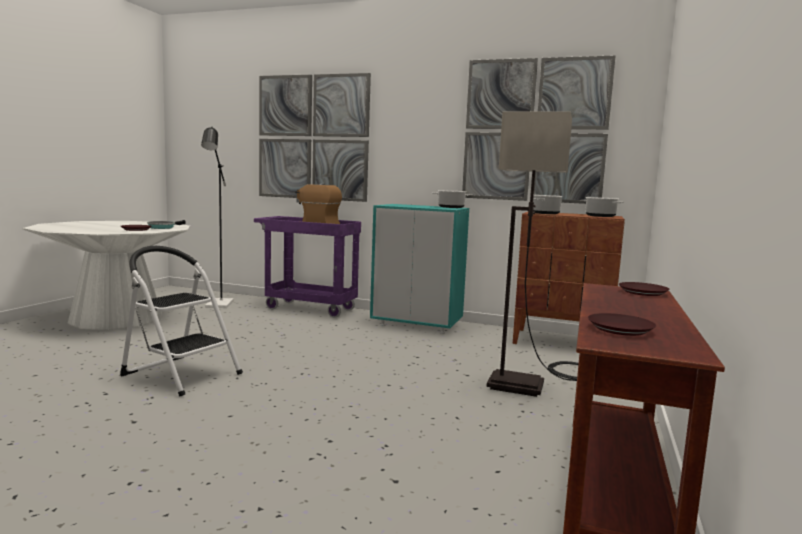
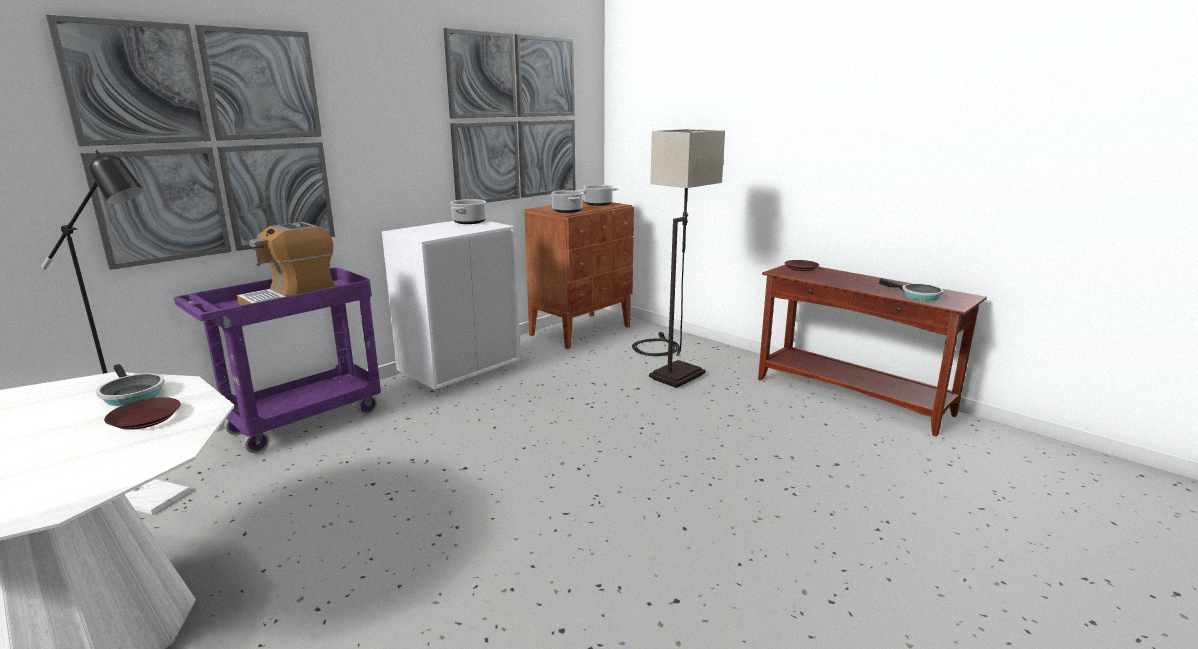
camera: 65 degrees left, 10 degrees up
step ladder [120,246,243,396] -> none
turquoise cabinet [370,204,469,334] -> white cabinet [382,220,520,393]
brown plate [588,313,656,336] -> frying pan [879,278,944,301]

